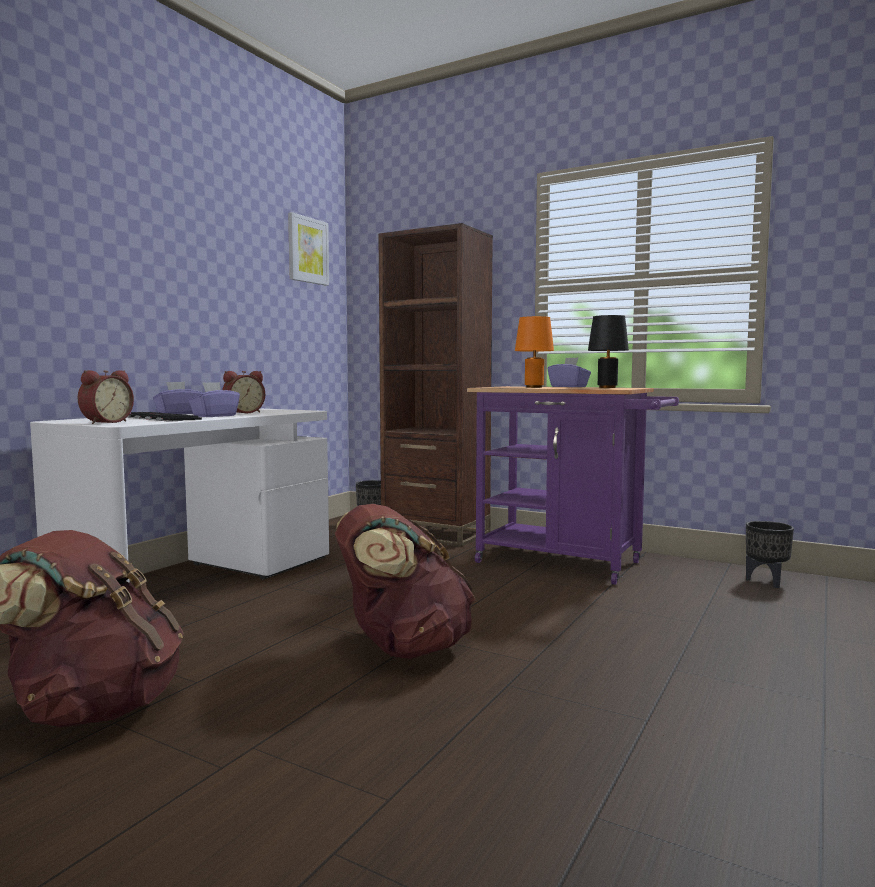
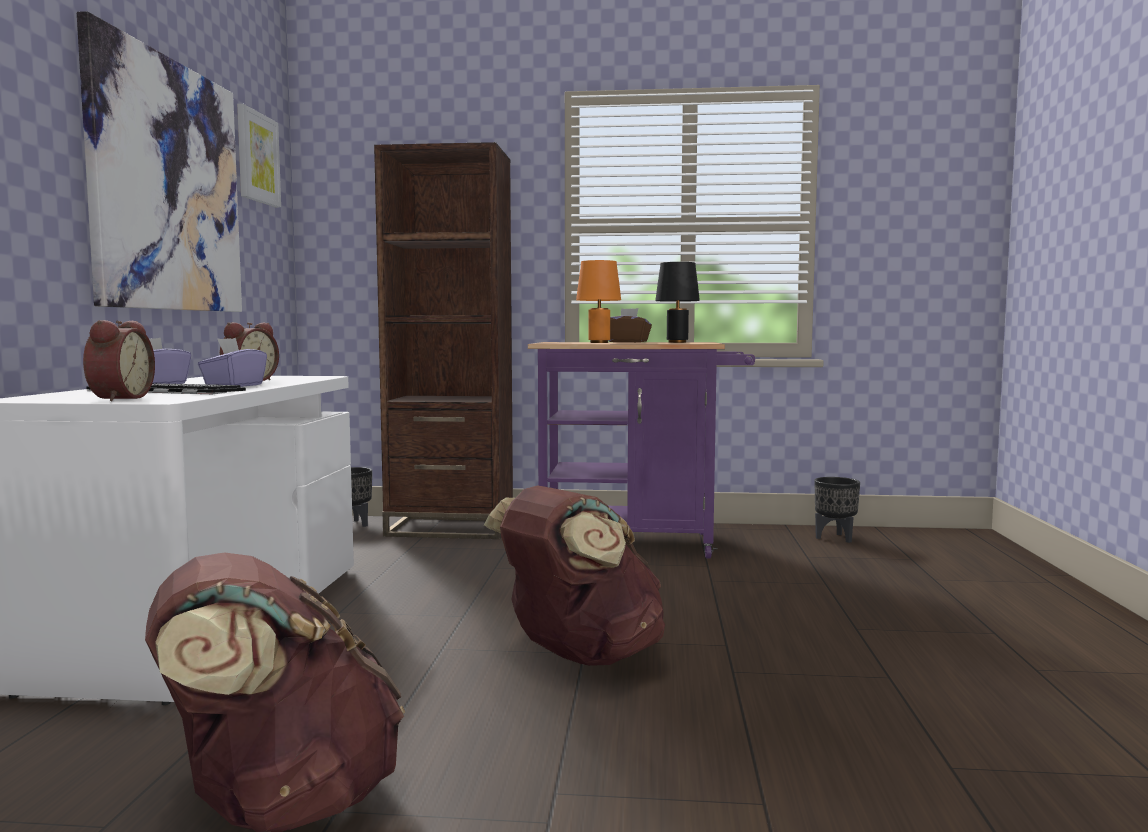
camera: 25 degrees left, 0 degrees up
purple tissue box [548,357,591,387] -> brown tissue box [608,308,652,342]
none -> picture [77,11,242,312]

